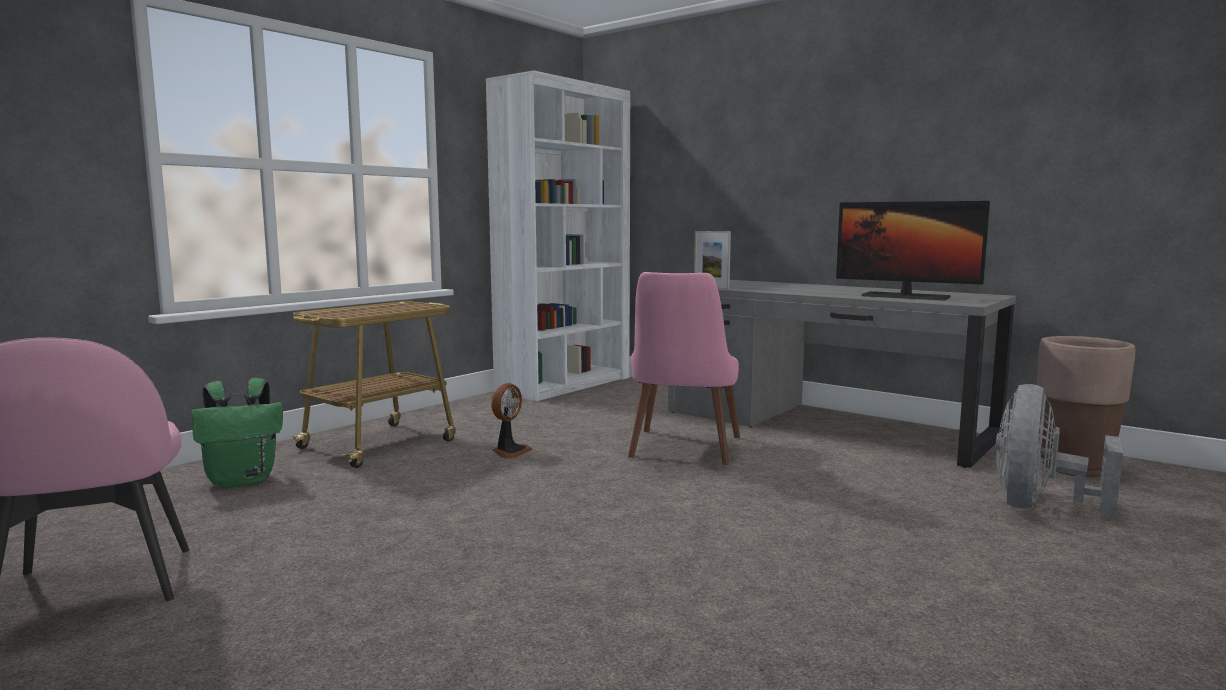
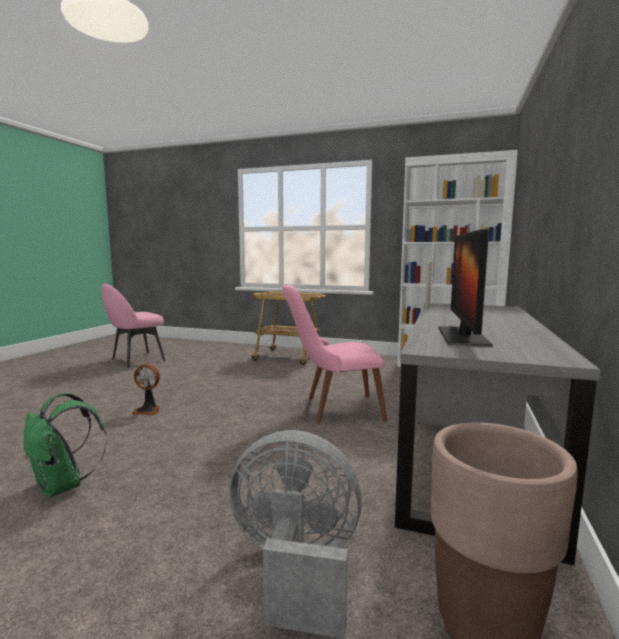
camera: 70 degrees right, 0 degrees up
green backpack [191,378,283,488] -> green backpack moved to [23,393,107,498]
fan [491,383,533,459] -> fan moved to [131,364,160,415]

